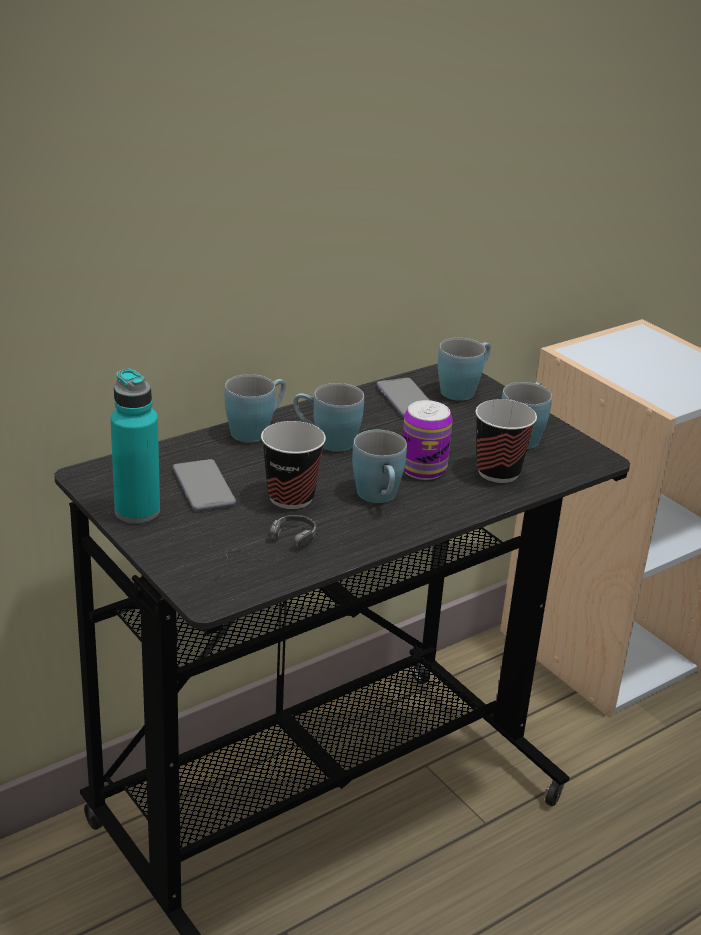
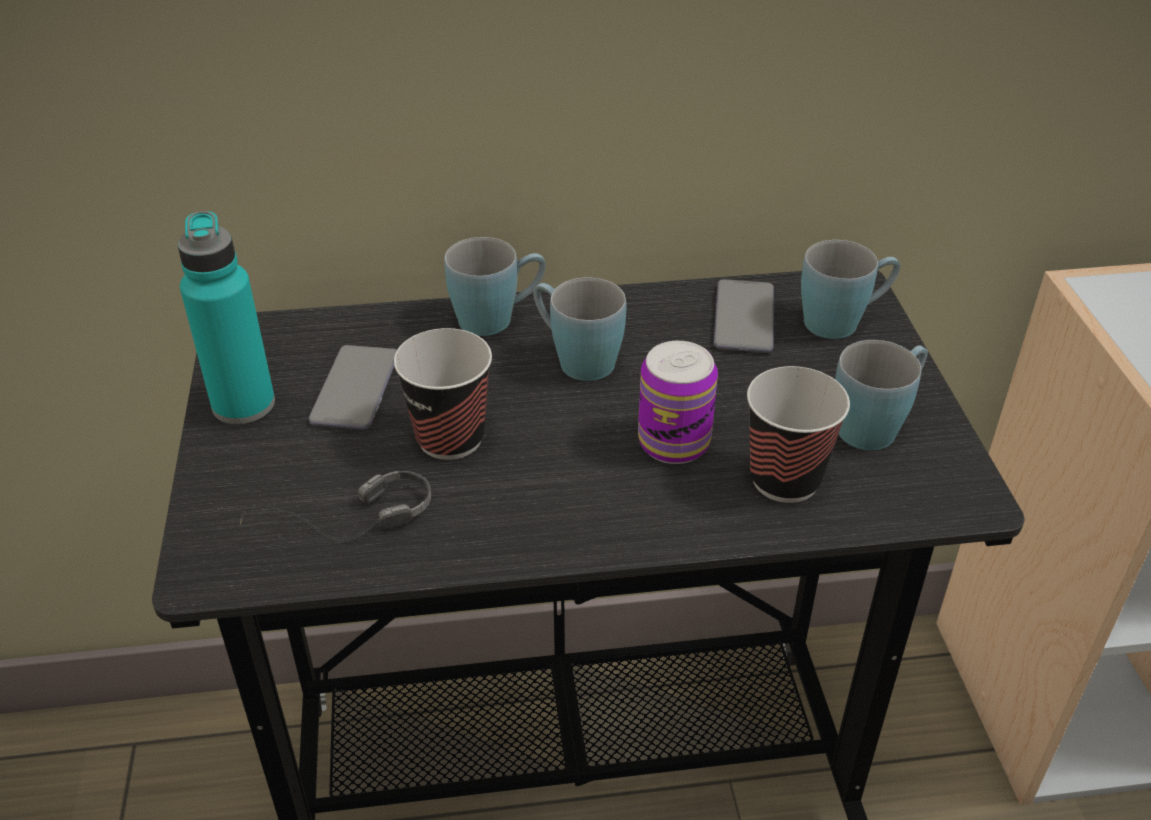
camera: 30 degrees right, 10 degrees up
blue mug [352,430,407,503] -> none

